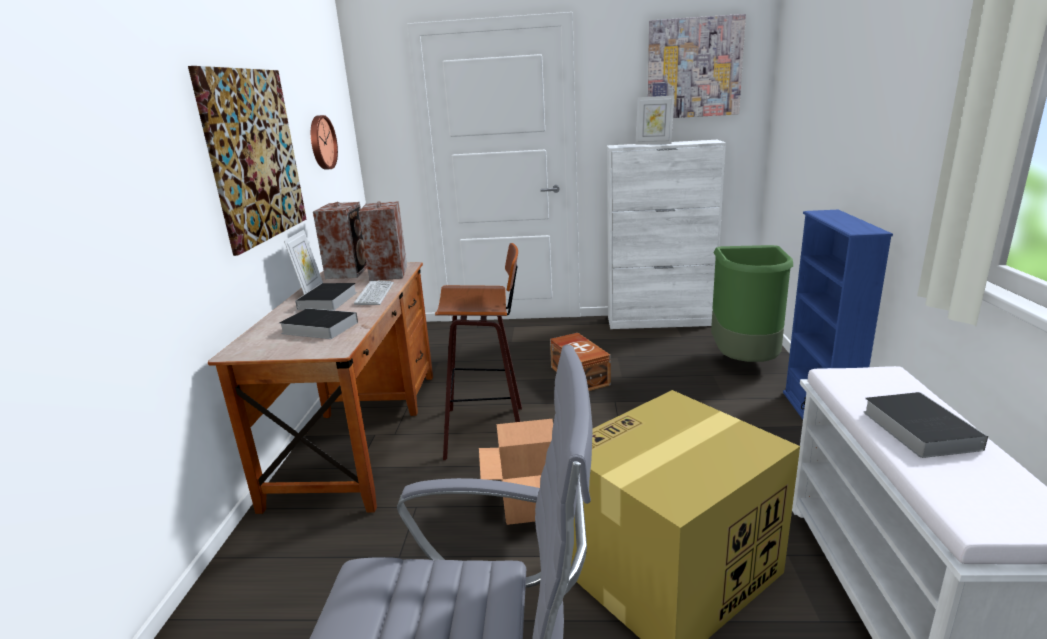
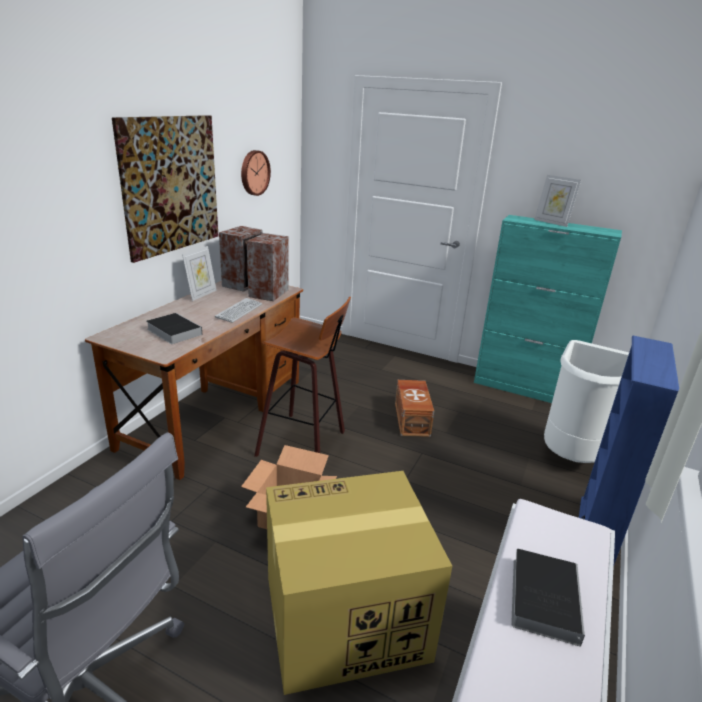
camera: 20 degrees right, 5 degrees up
book [294,283,357,314] -> none
white cabinet [607,140,726,329] -> turquoise cabinet [474,215,622,403]
picture [648,14,746,118] -> none
green trash can [711,245,793,362] -> white trash can [544,340,629,463]

